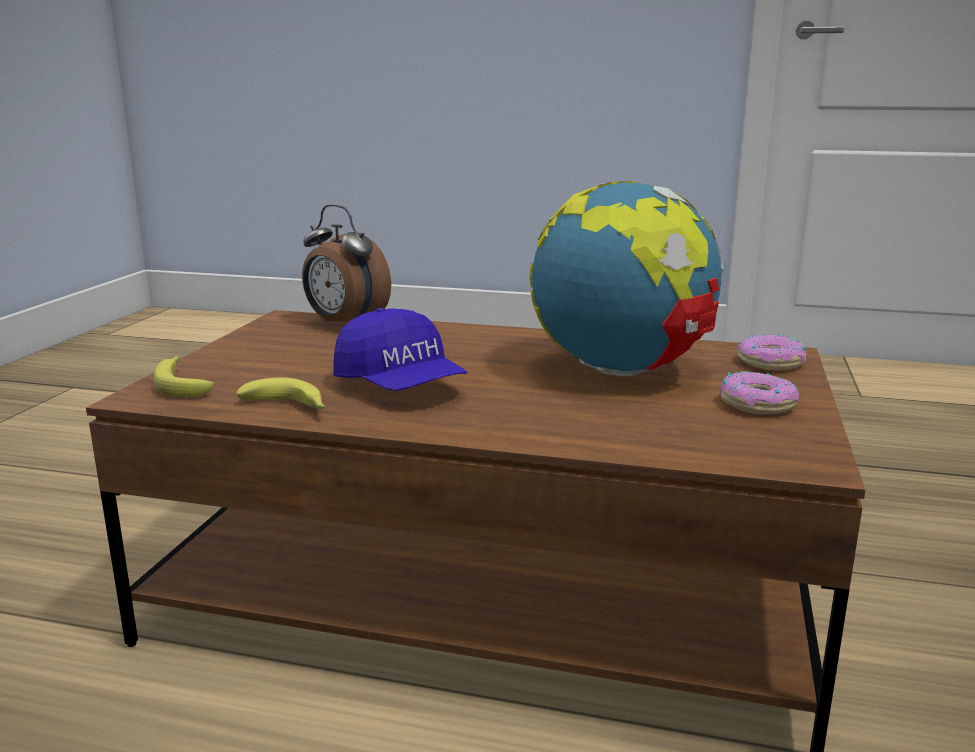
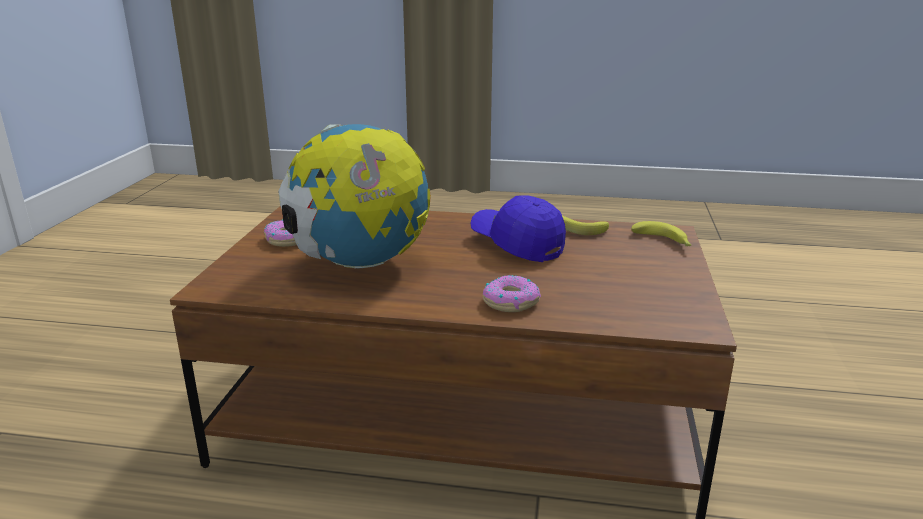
camera: 175 degrees right, 5 degrees up
alarm clock [302,204,391,322] -> none
donut [737,334,807,370] -> donut moved to [483,275,541,312]

